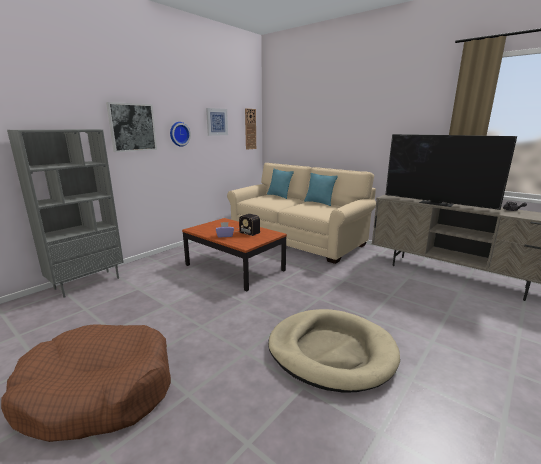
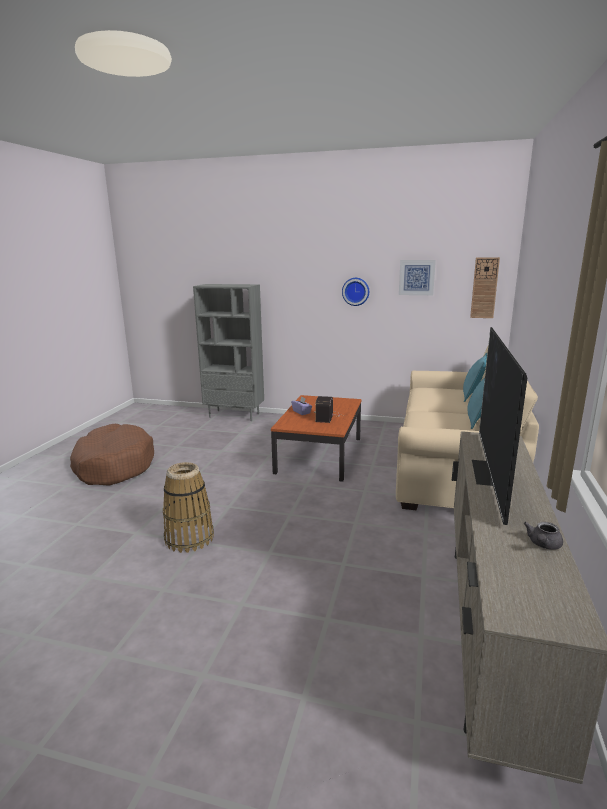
camera: 65 degrees right, 0 degrees up
picture [106,102,157,152] -> none
beige dog bed [268,309,400,393] -> basket [163,462,214,553]

